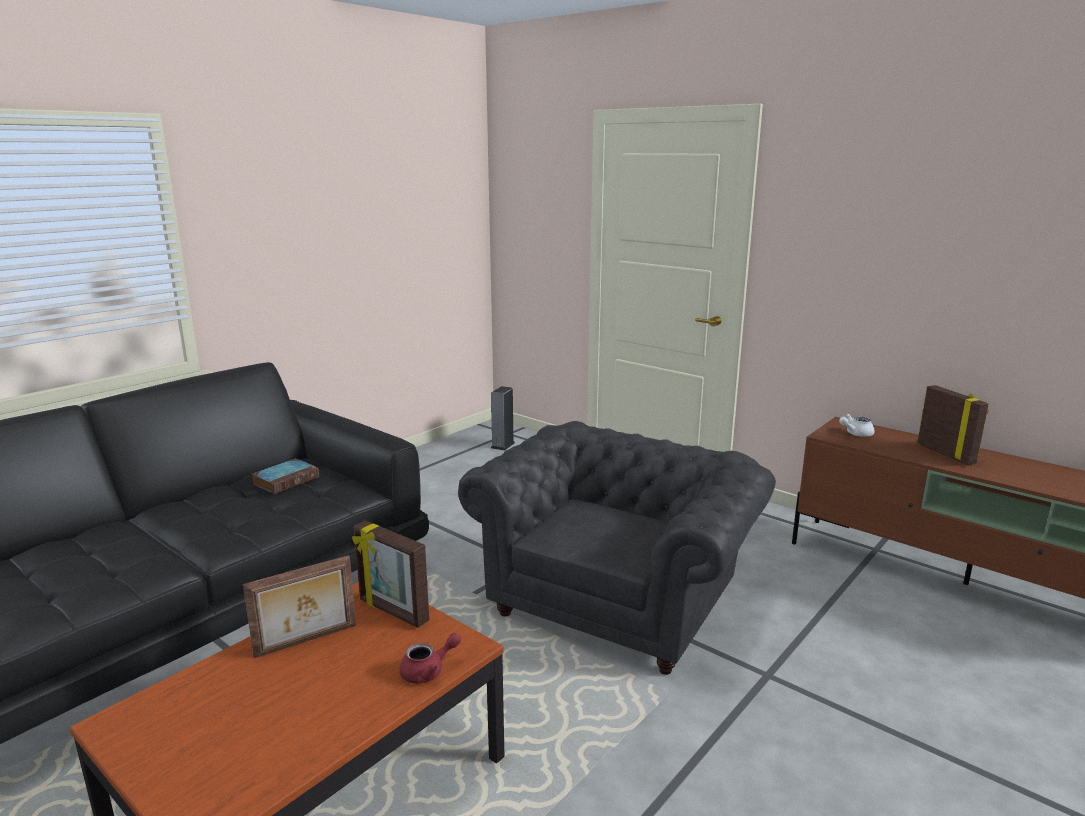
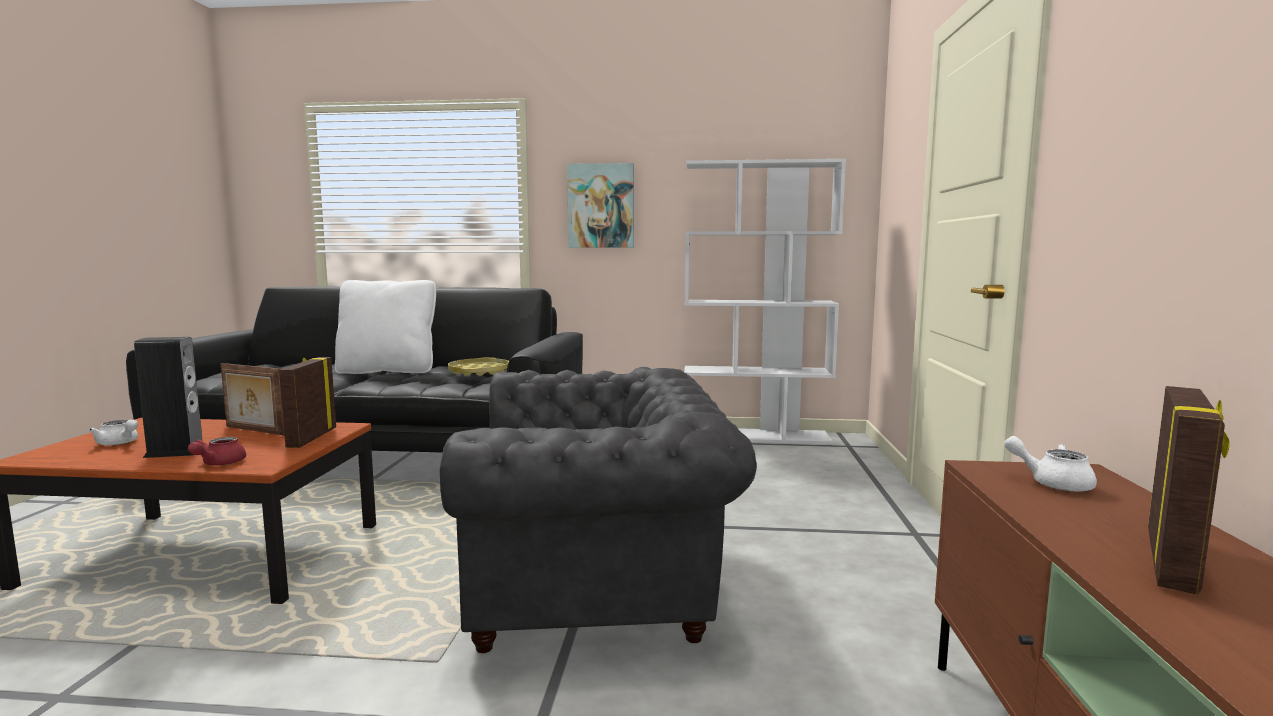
camera: 55 degrees right, 10 degrees down
book [252,458,319,494] -> yellow tray [448,357,509,376]
red teapot [399,633,461,684] -> red teapot turned 75 degrees clockwise [188,437,246,466]
speaker [491,386,515,451] -> speaker moved to [134,337,203,458]
none -> white teapot [89,419,138,446]
none -> white pillow [335,280,436,374]
none -> picture [567,163,634,248]
none -> white bookcase [684,159,846,444]

